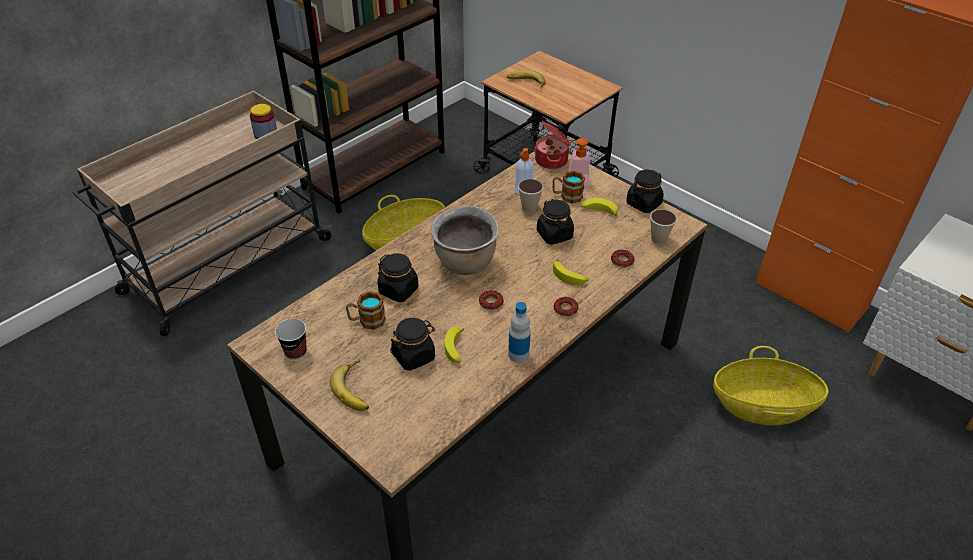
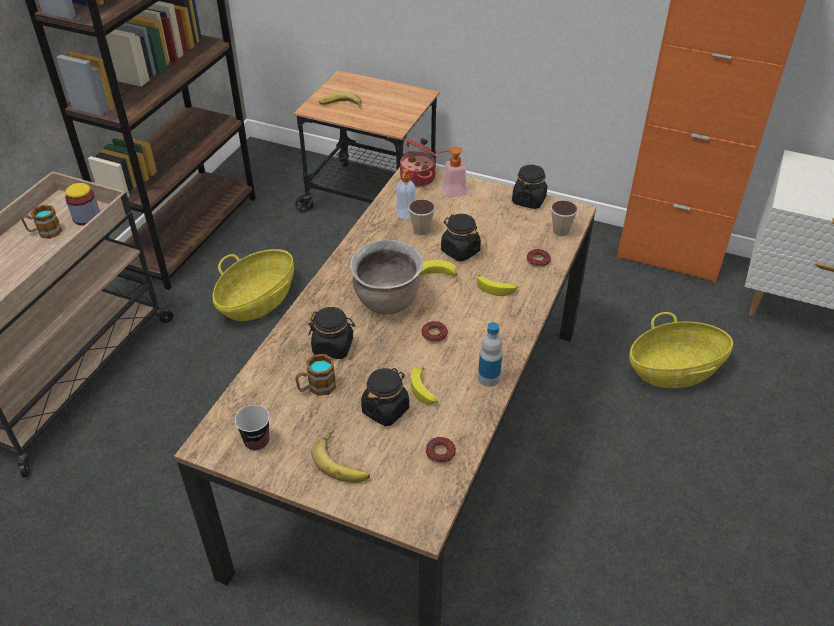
camera: 20 degrees left, 0 degrees up
mug [553,171,585,203] -> mug moved to [22,205,62,239]
donut [554,297,579,317] -> donut moved to [426,437,456,464]
banana [580,198,617,216] -> banana moved to [420,260,457,276]

